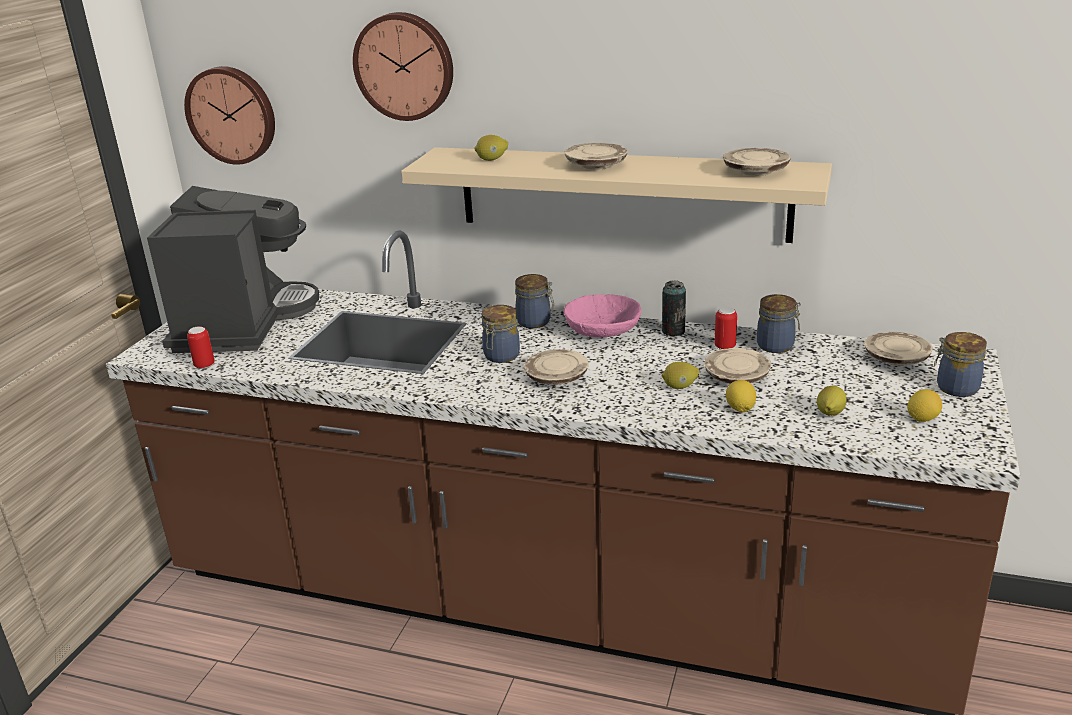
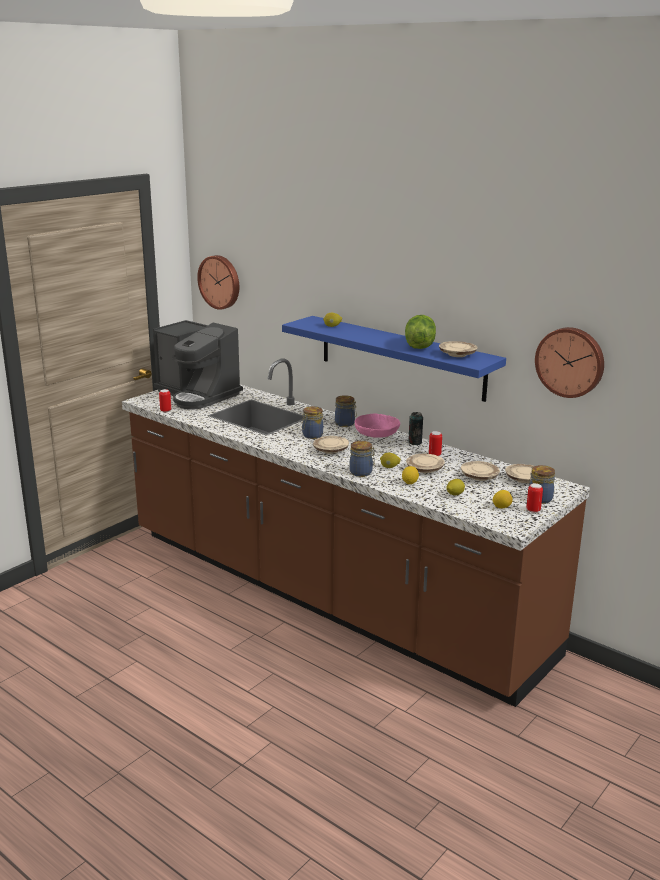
camera: 20 degrees right, 5 degrees down
coffee machine [147,186,319,353] -> coffee machine turned 105 degrees clockwise [153,320,243,410]
wall clock [353,12,453,121] -> wall clock moved to [535,327,604,398]
beige shelf [401,147,832,243] -> blue shelf [282,316,506,402]
beige plate [564,143,628,170] -> beige plate moved to [461,461,500,481]
jar [757,294,801,353] -> jar moved to [349,441,375,477]
none -> lettuce [405,315,436,349]
none -> can [526,483,543,513]

